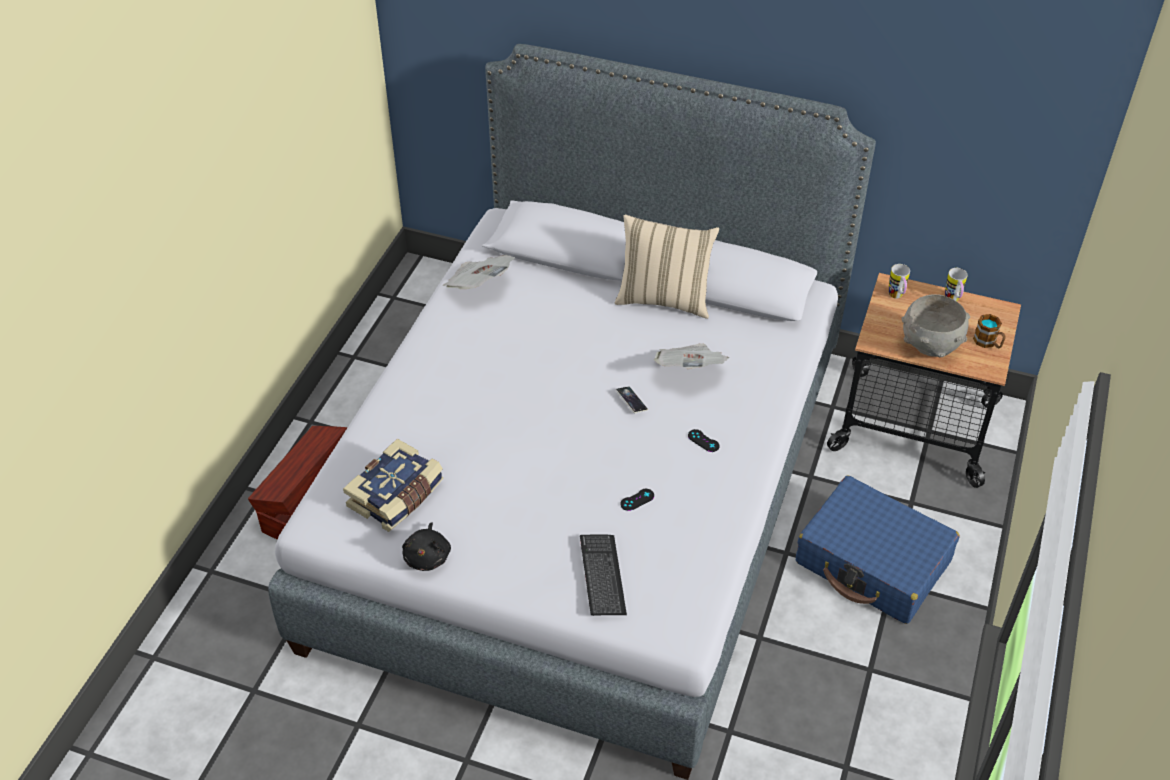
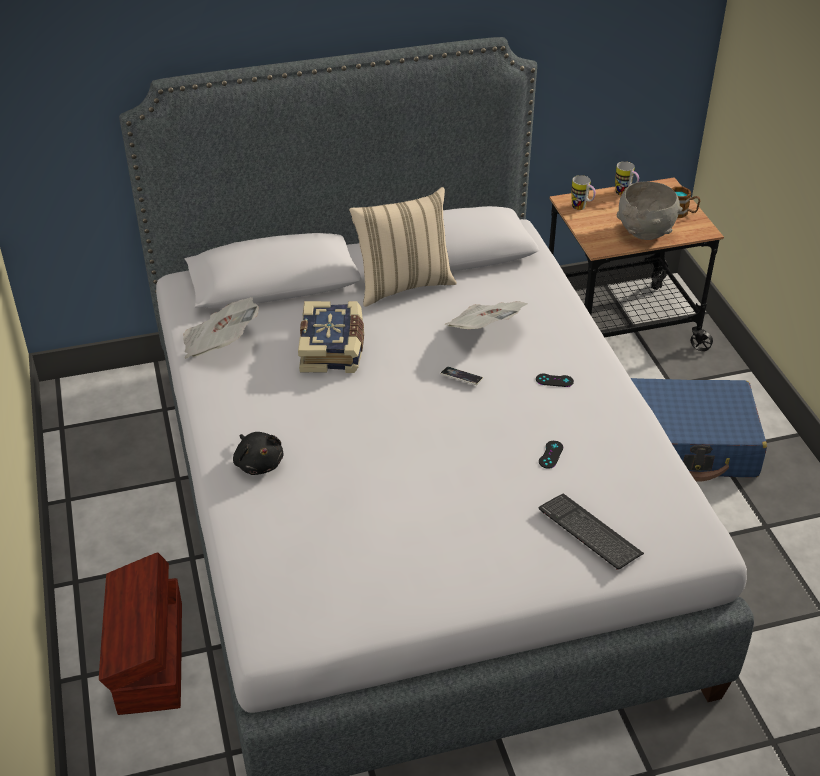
camera: 35 degrees left, 5 degrees down
book [343,439,443,532] -> book moved to [298,301,364,373]
black plush toy [402,522,451,571] -> black plush toy moved to [233,432,283,475]

